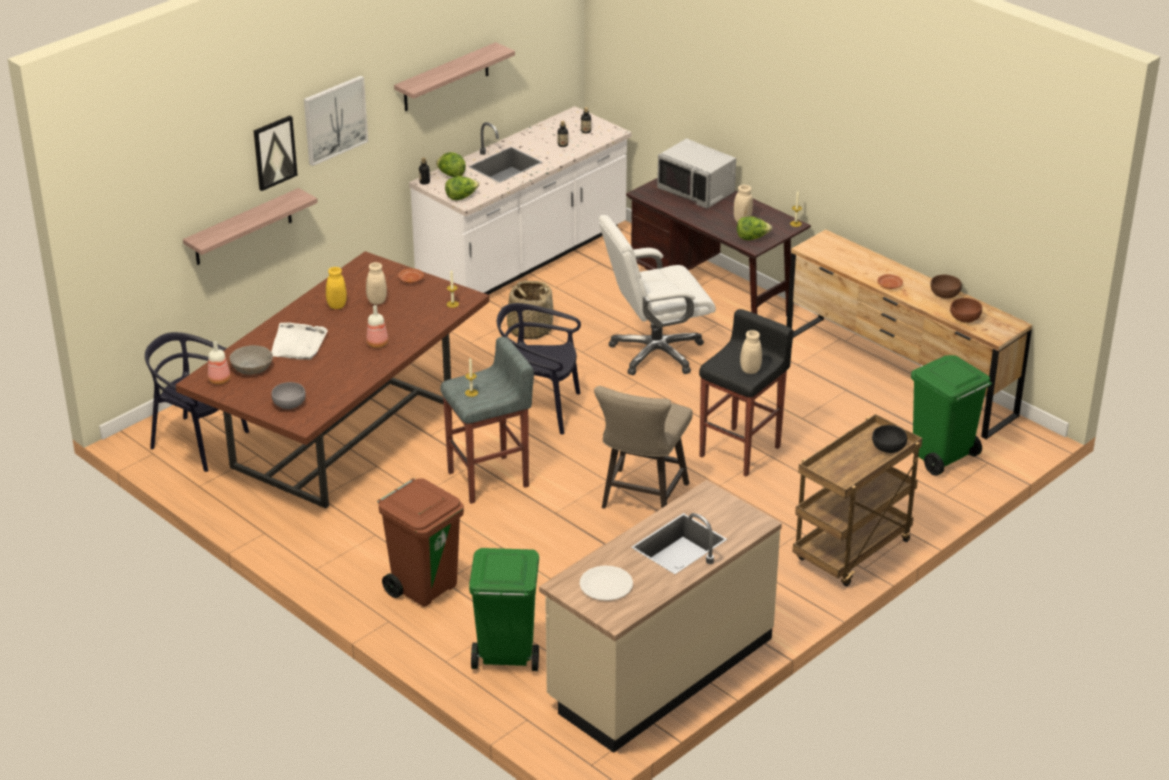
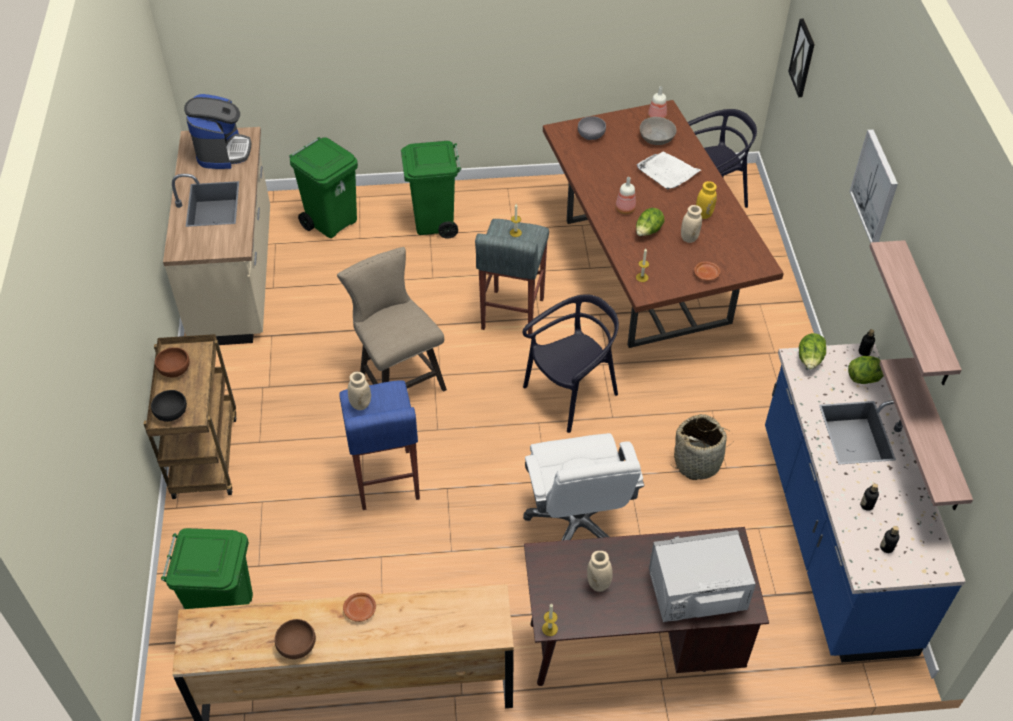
camera: 130 degrees right, 15 degrees up
shelf [183,188,318,265] -> shelf moved to [879,358,973,510]
picture [253,115,298,191] -> picture moved to [788,19,815,97]
brown trash can [377,478,464,607] -> green trash can [401,141,461,239]
white counter [409,106,632,295] -> blue counter [765,343,966,663]
white plate [580,565,633,601] -> coffee machine [184,94,251,169]
white office chair [599,215,716,375] -> white office chair turned 150 degrees clockwise [523,433,644,541]
black stool [699,309,794,477] -> blue stool [339,380,420,510]
lettuce [737,216,772,240] -> lettuce moved to [636,208,665,236]
brown bowl [950,298,982,323] -> brown bowl moved to [155,347,190,377]

